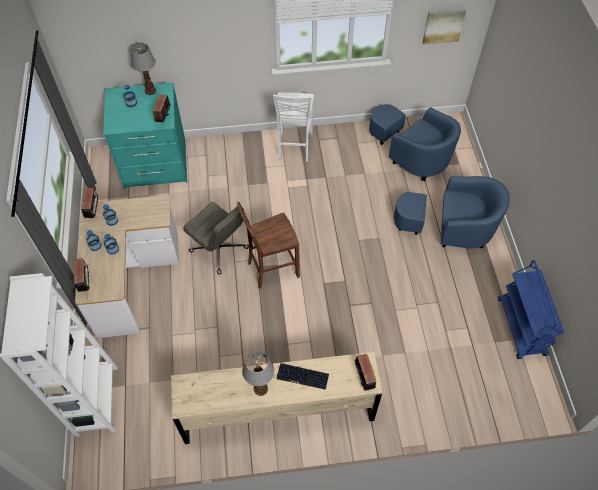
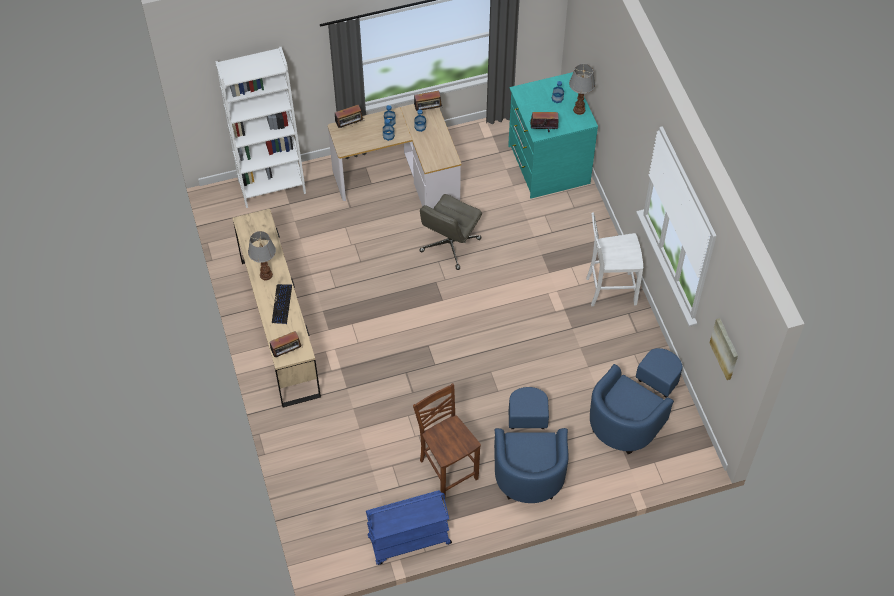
camera: 80 degrees right, 0 degrees up
brown chair [237,202,300,289] -> brown chair moved to [413,383,481,500]

